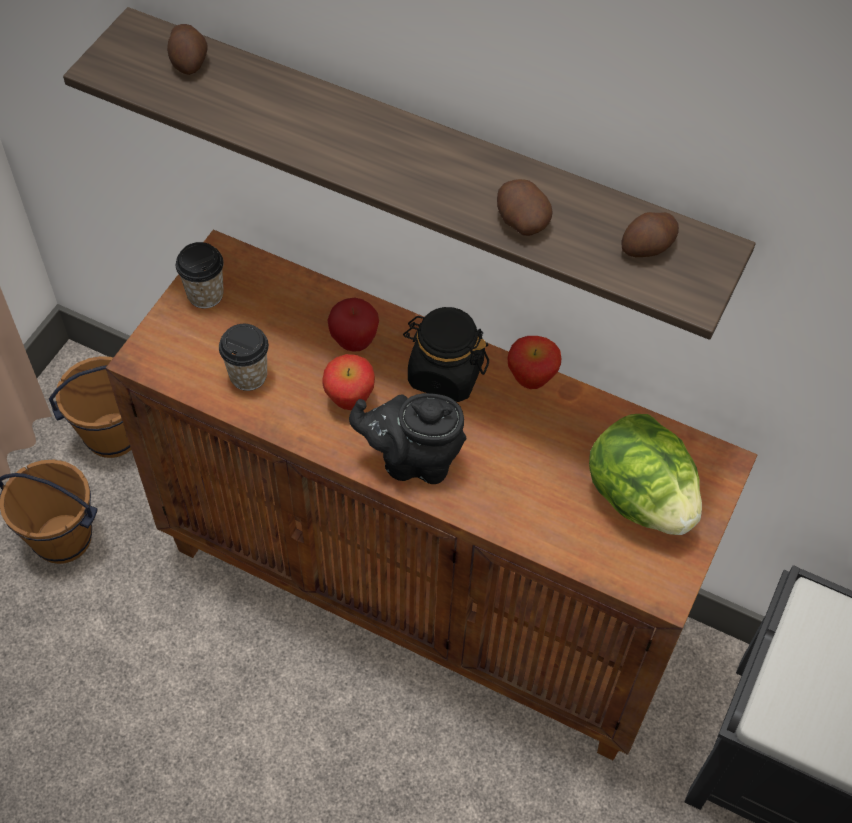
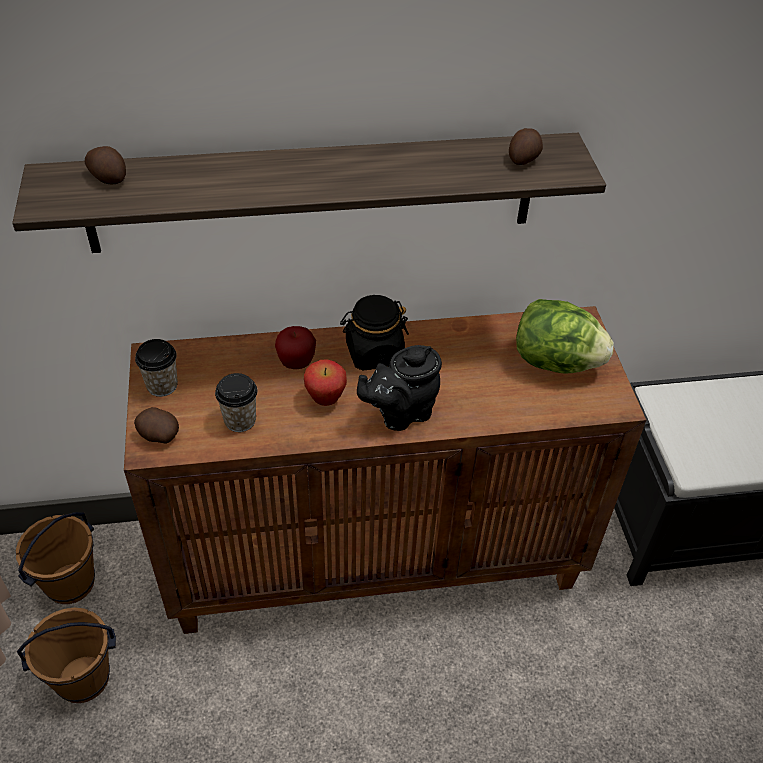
camera: 35 degrees left, 10 degrees down
potato [497,179,552,236] -> potato moved to [134,407,179,444]
apple [508,336,561,389] -> none

